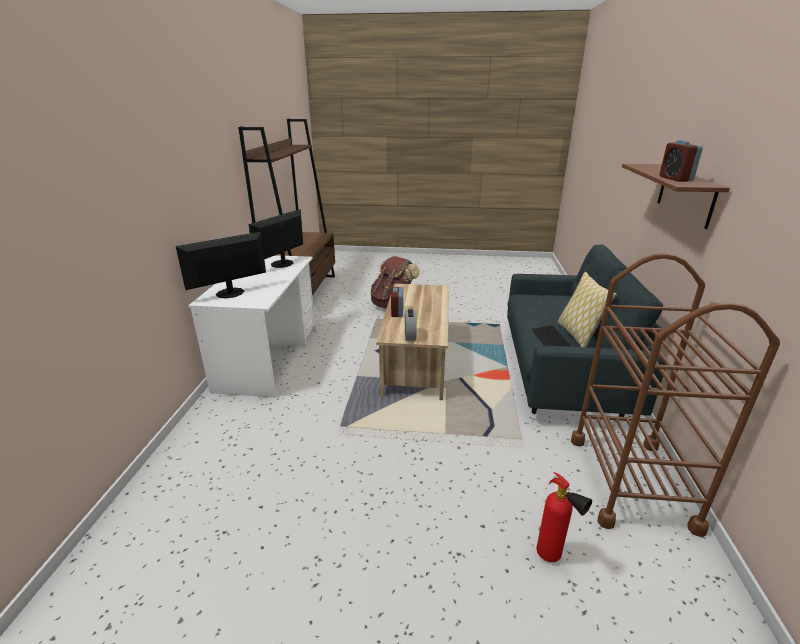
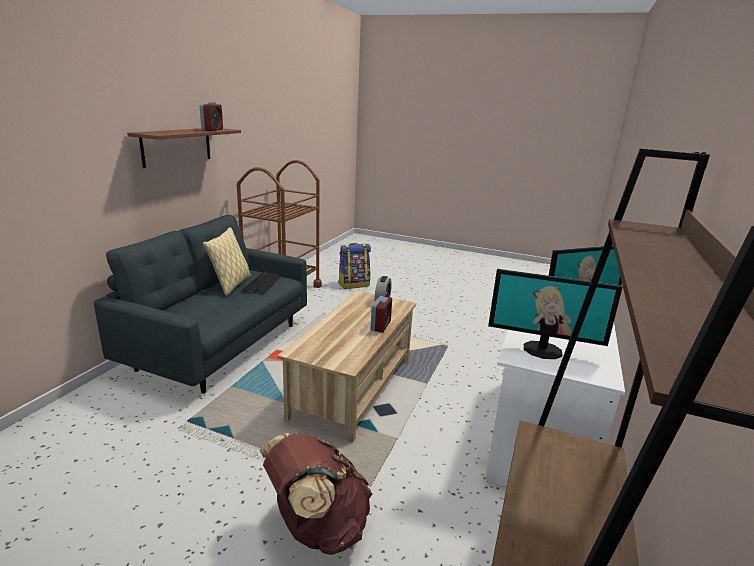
camera: 165 degrees left, 5 degrees down
monitor [249,209,303,268] -> monitor turned 60 degrees clockwise [488,269,623,359]
fire extinguisher [537,472,592,562] -> backpack [338,243,371,289]

